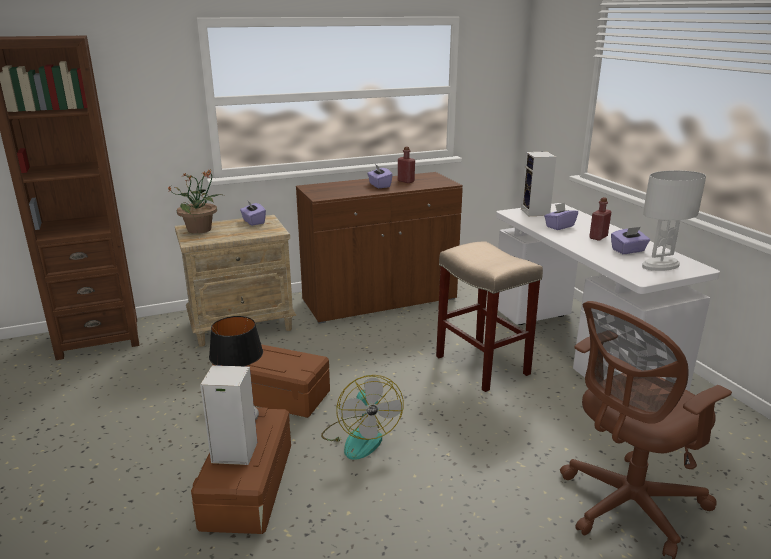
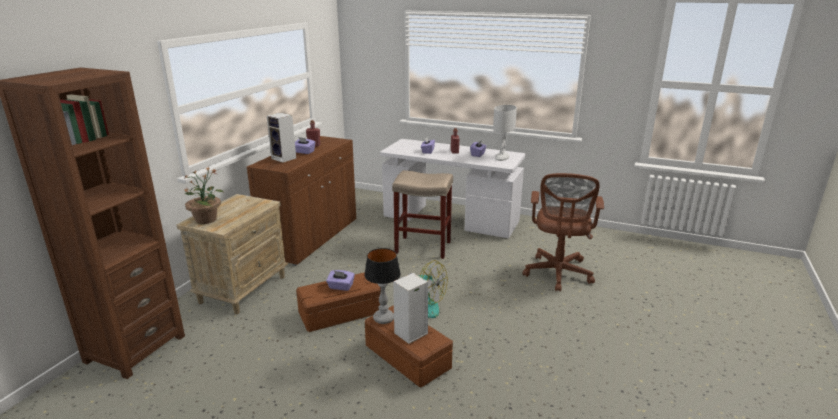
camera: 45 degrees left, 0 degrees up
purple tissue box [240,200,266,226] -> purple tissue box moved to [326,270,355,291]
speaker [521,151,556,216] -> speaker moved to [267,112,296,163]

